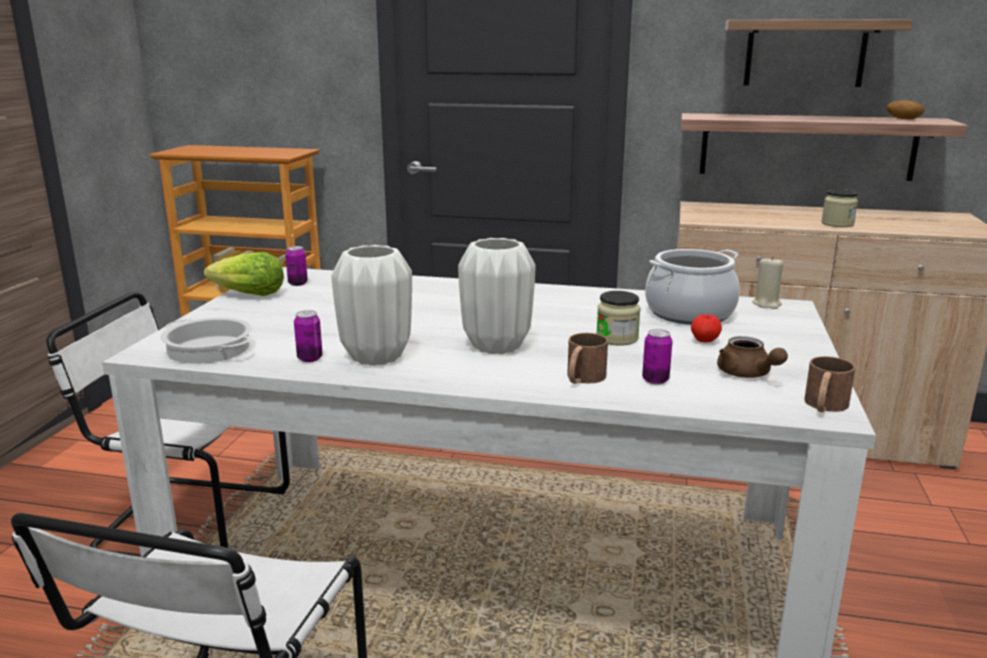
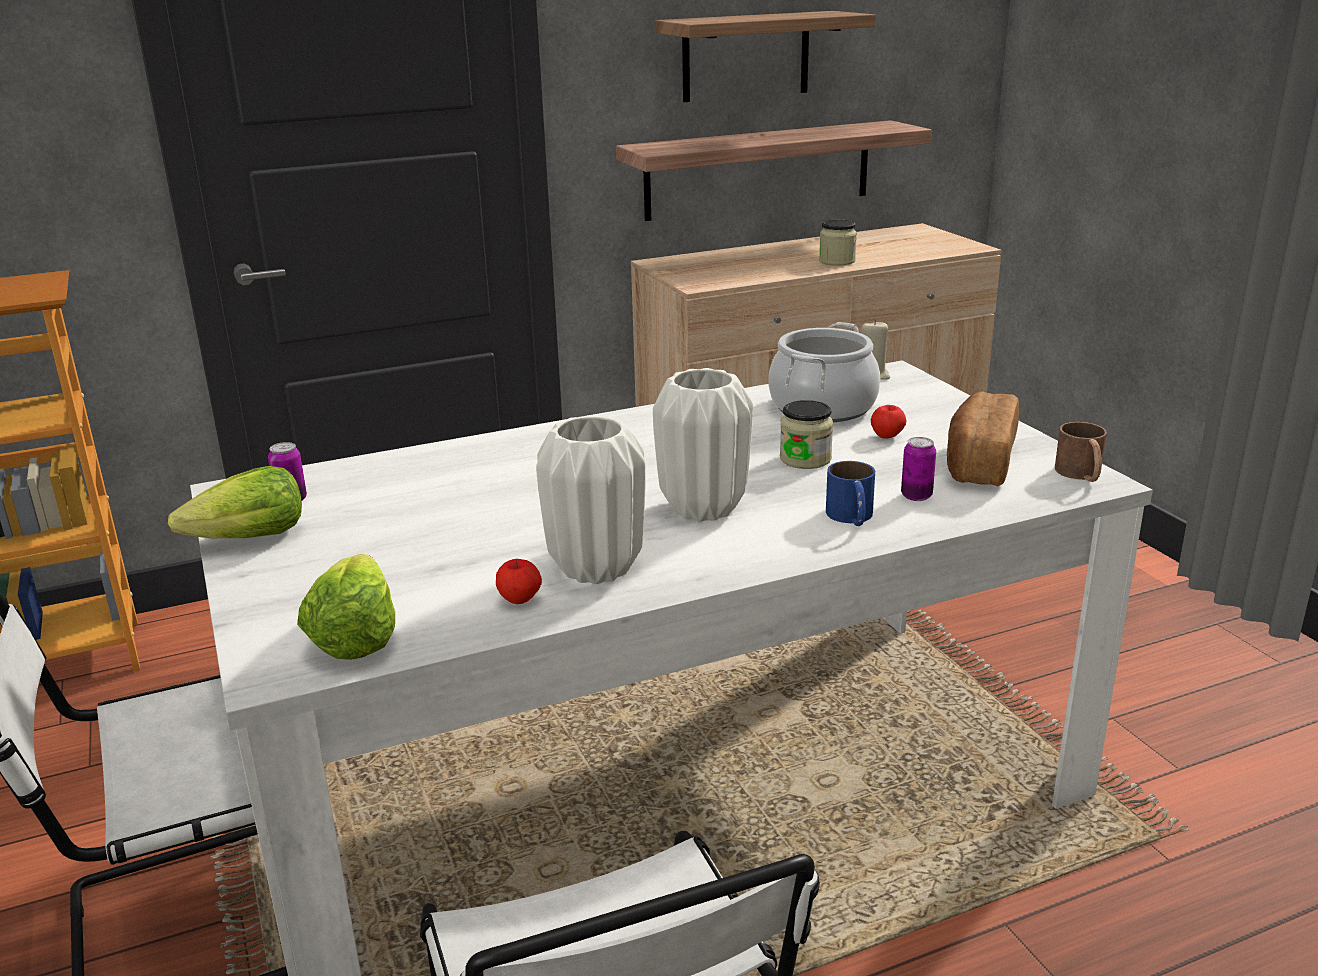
camera: 35 degrees left, 5 degrees up
cooking pot [160,317,252,364] -> lettuce [297,554,395,660]
can [294,310,323,362] -> apple [496,559,542,604]
brown mug [567,333,608,384] -> blue mug [826,461,875,526]
brown teapot [717,336,788,378] -> bread [947,392,1019,486]
potato [886,100,925,120] -> none

